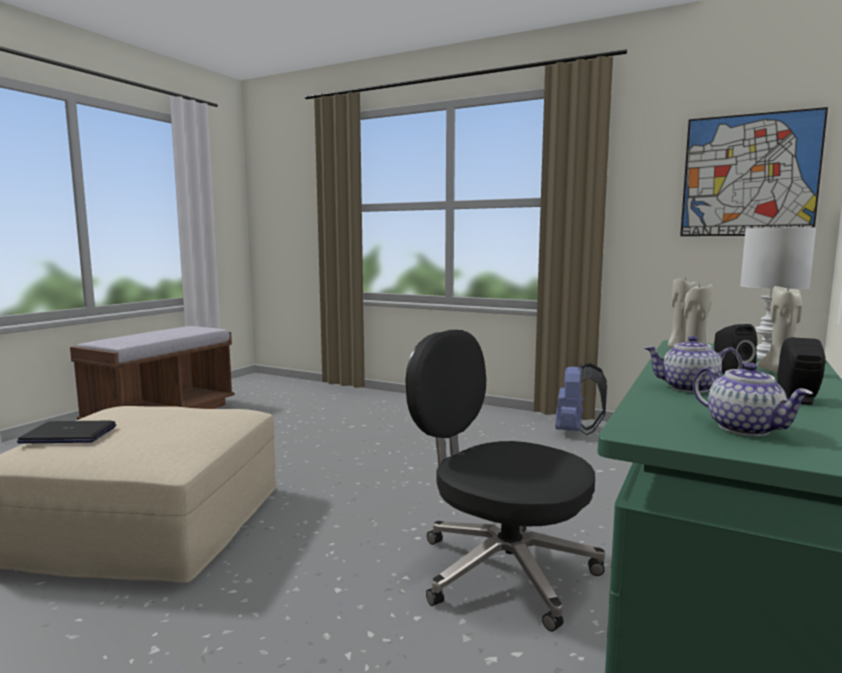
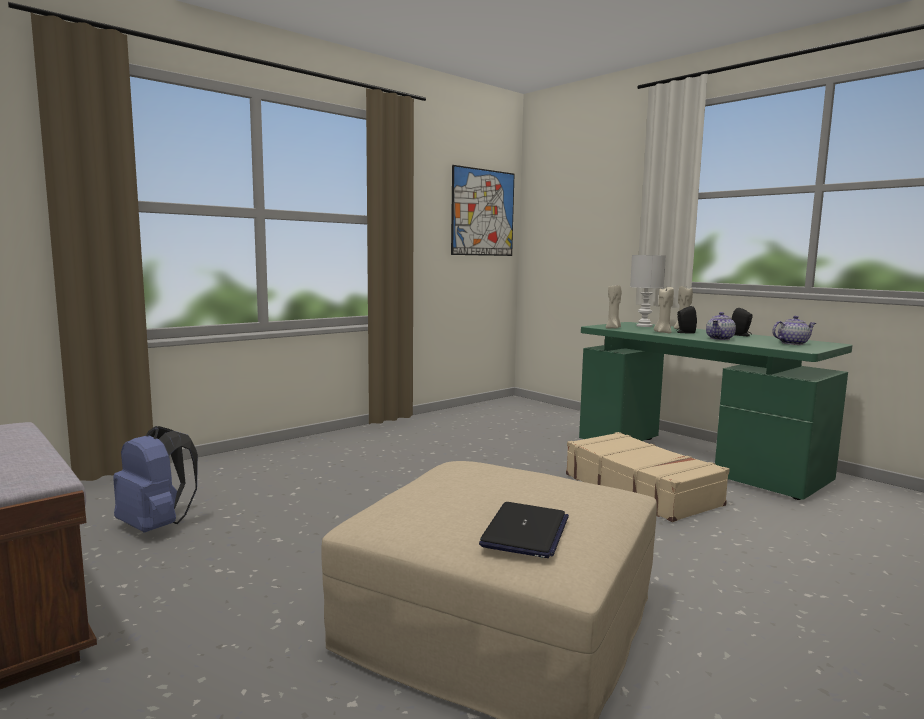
camera: 70 degrees left, 0 degrees up
black office chair [405,330,605,632] -> beige suitcase [566,432,730,522]
blue backpack [555,362,607,435] -> blue backpack moved to [113,426,198,532]

